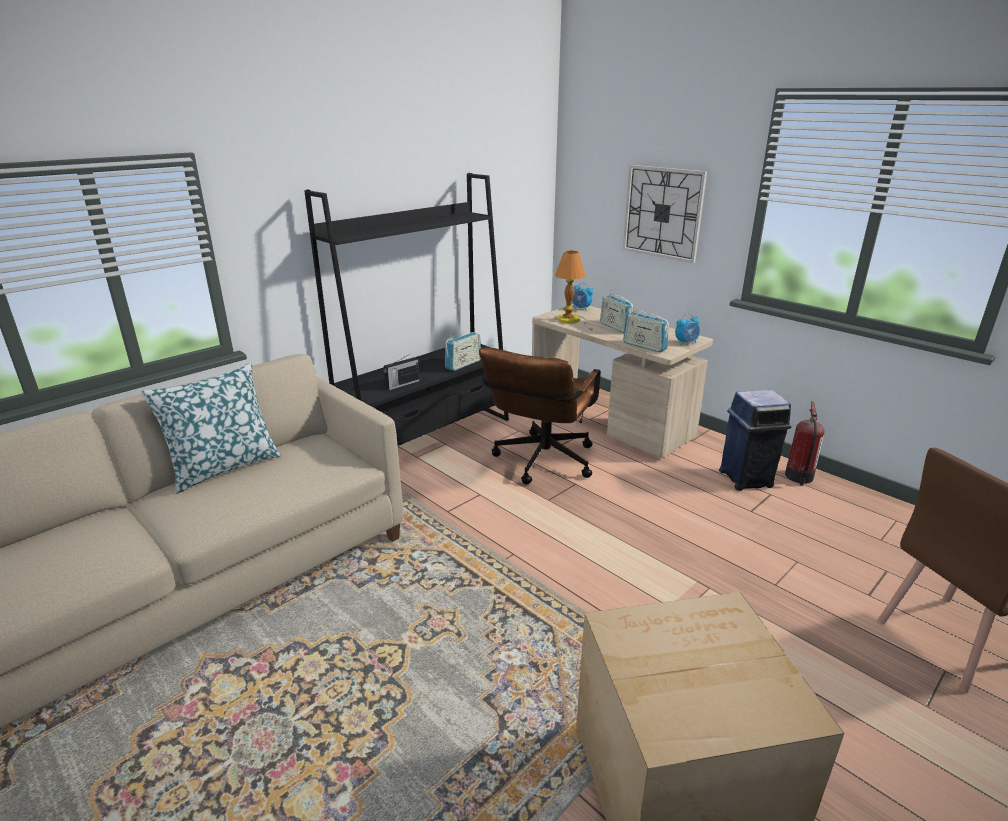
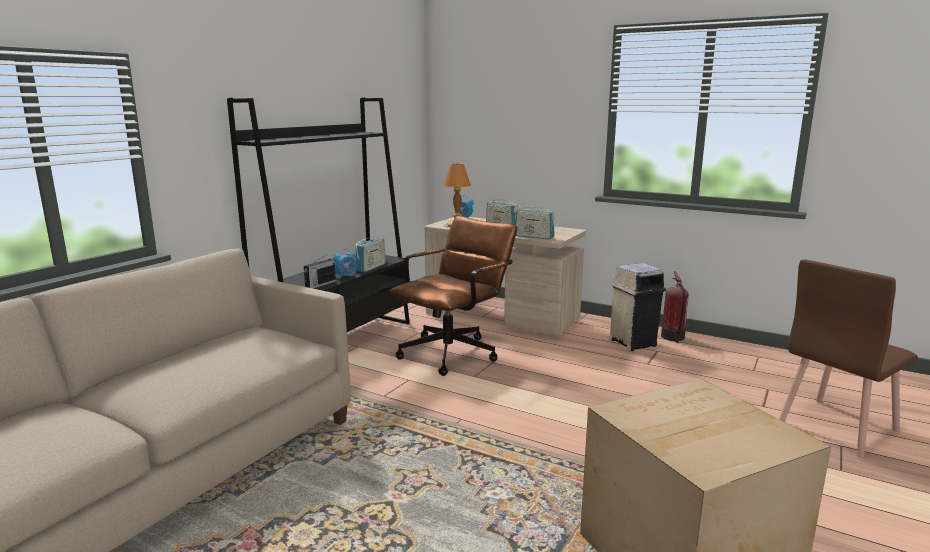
camera: 15 degrees left, 10 degrees down
pillow [141,363,281,493] -> none
brown office chair [479,347,601,484] -> brown office chair turned 150 degrees counterclockwise [390,216,517,376]
wall clock [623,165,707,263] -> none
alarm clock [675,313,700,345] -> alarm clock moved to [333,249,357,279]
blue trash can [719,390,792,491] -> beige trash can [609,263,666,351]

